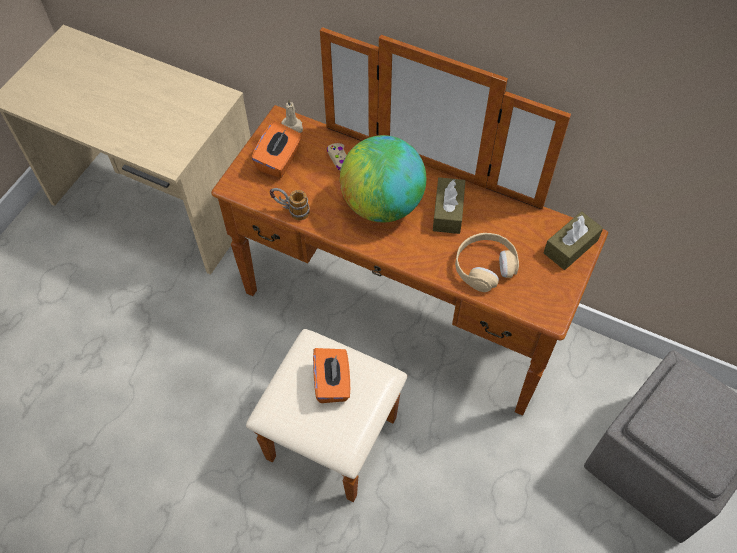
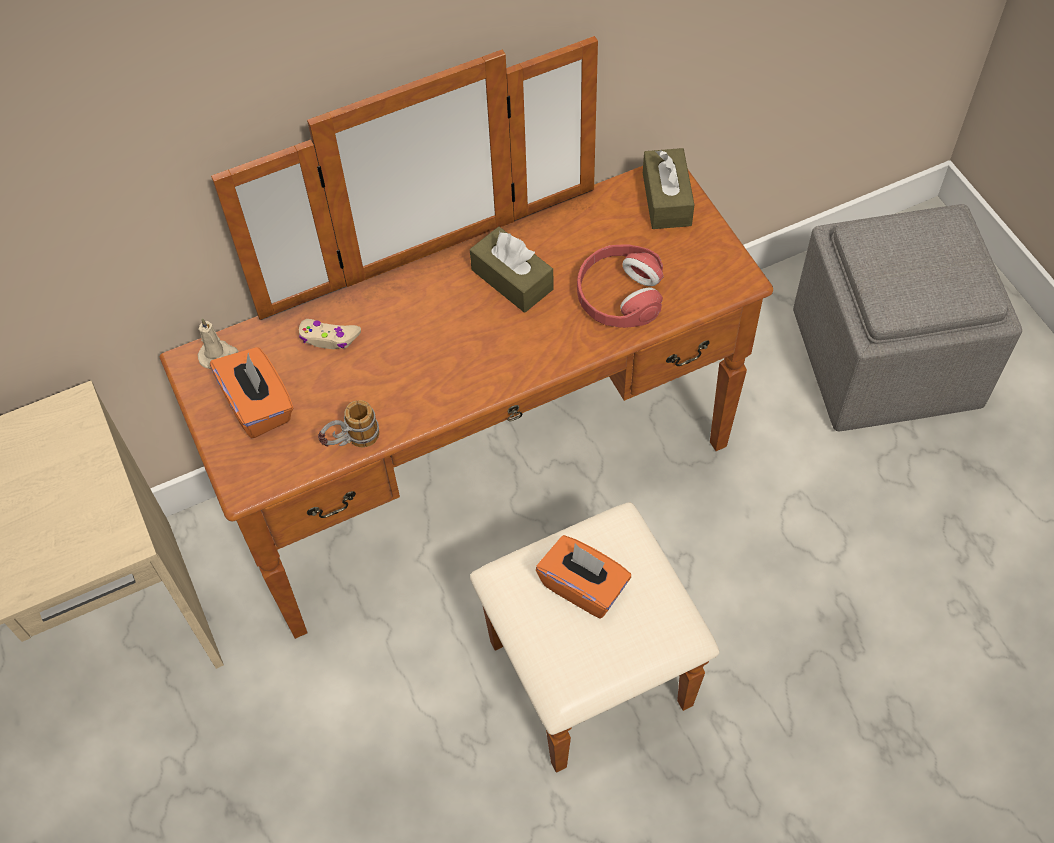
camera: 50 degrees left, 0 degrees up
globe [340,135,426,222] -> none
beige headphones [455,233,519,292] -> red headphones [577,244,664,328]

